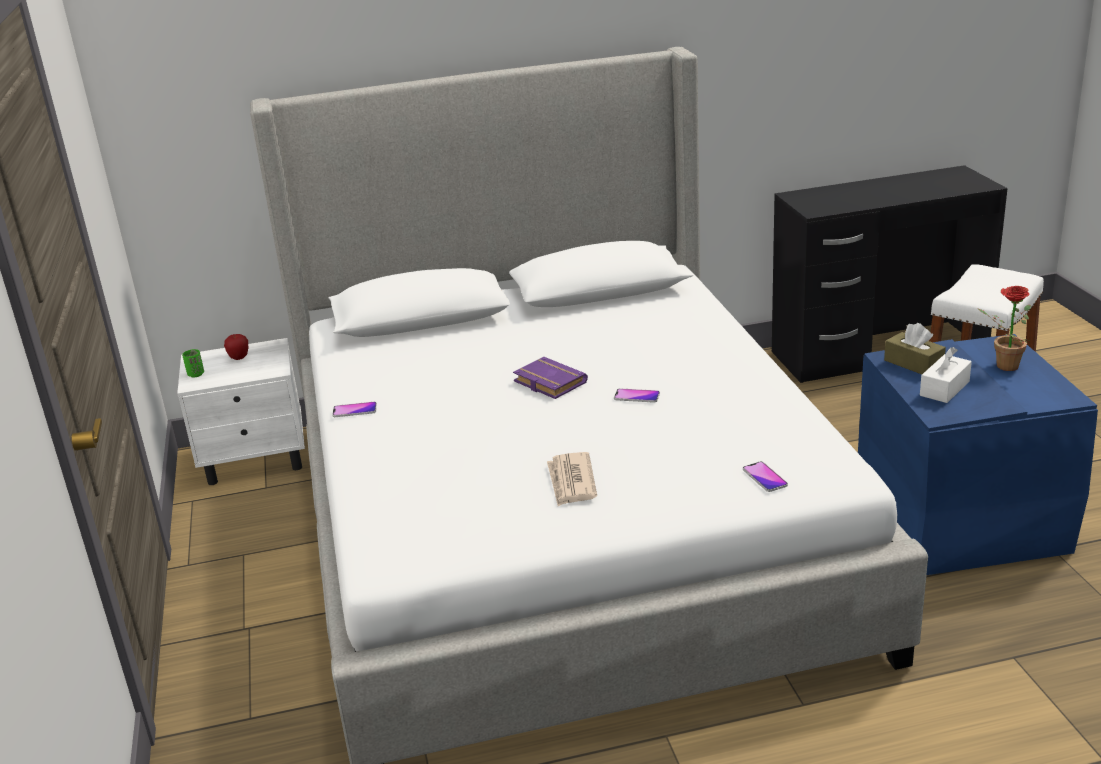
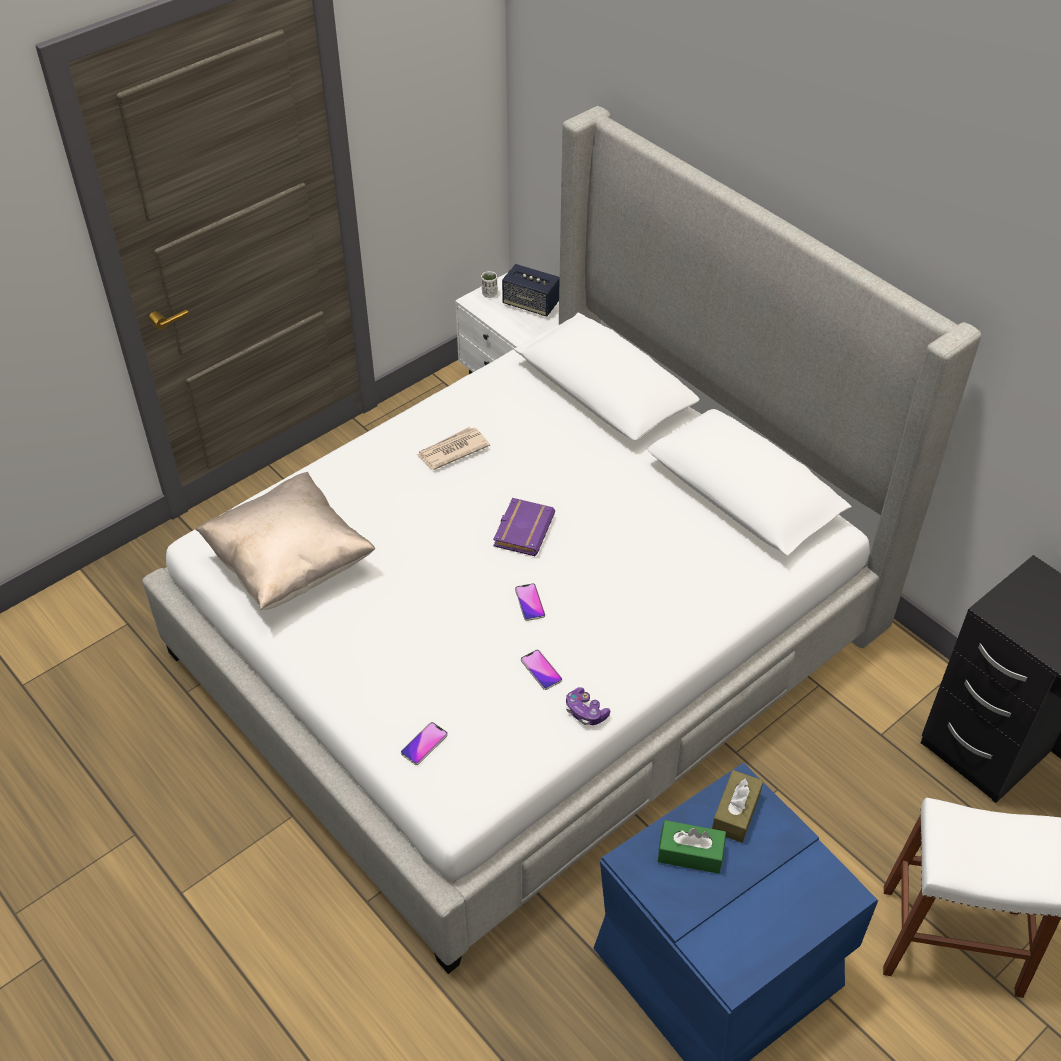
camera: 60 degrees right, 20 degrees up
green cup [182,349,204,377] -> white cup [481,271,498,298]
apple [224,334,248,360] -> speaker [502,264,560,316]
phone [332,402,377,417] -> phone moved to [521,650,562,690]
newspaper [547,452,597,506] -> newspaper moved to [417,427,490,470]
white tissue box [920,347,972,403] -> green tissue box [658,820,726,874]
potted plant [977,286,1031,371] -> none
none -> beige pillow [195,472,375,610]
none -> game controller [566,687,610,725]

